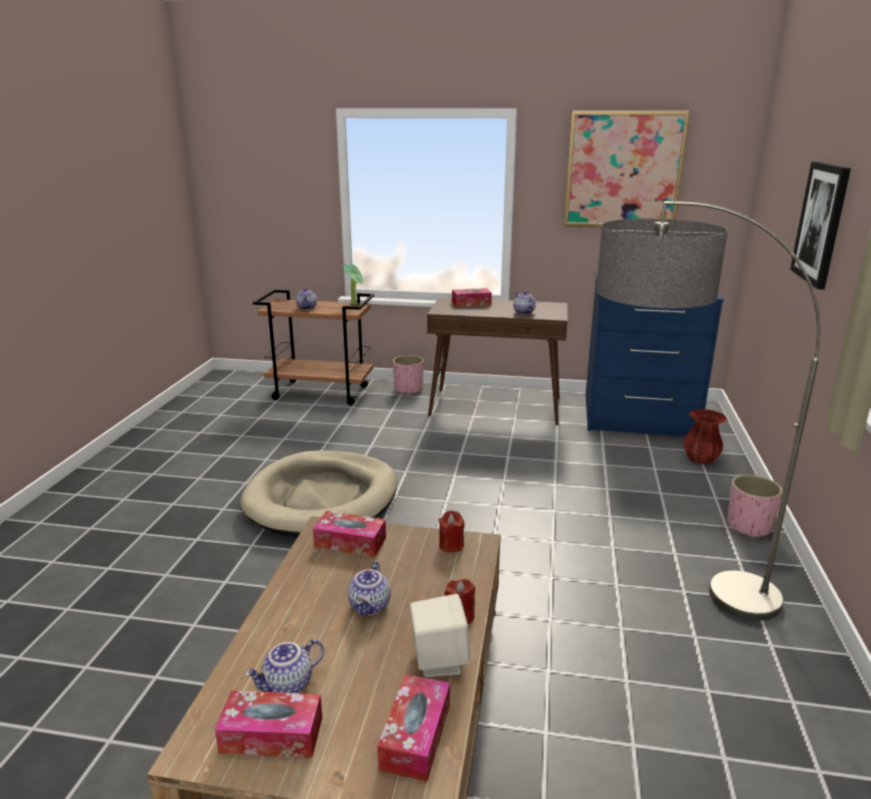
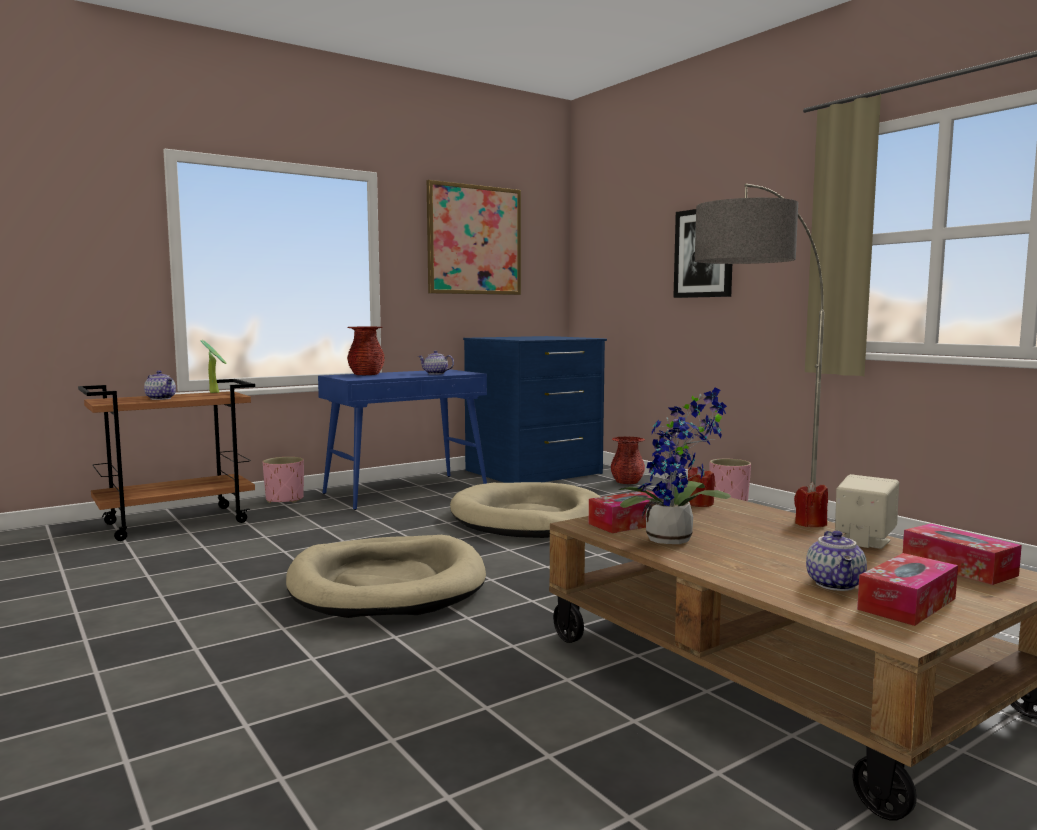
camera: 45 degrees left, 15 degrees down
teapot [348,561,391,616] -> none
brown console table [427,297,568,425] -> blue console table [318,369,487,510]
tissue box [452,288,492,307] -> red vase [347,327,385,375]
none -> beige dog bed [450,482,601,538]
none -> potted plant [618,388,731,544]

